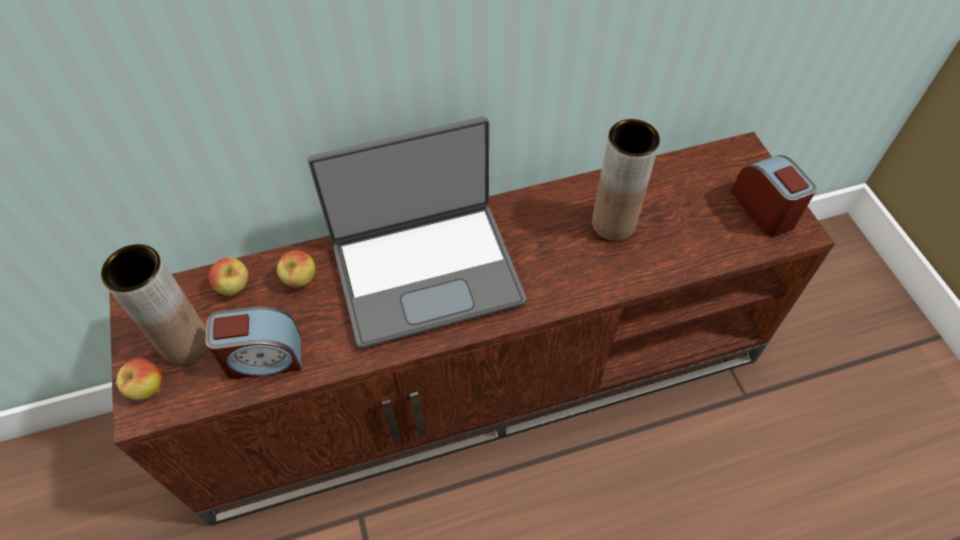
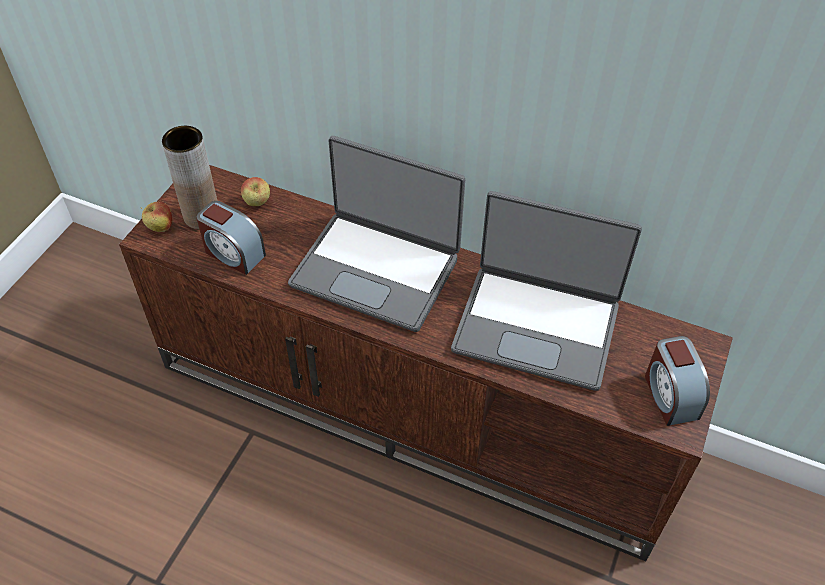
camera: 40 degrees right, 5 degrees down
apple [277,250,315,287] -> none
brown vase [592,119,660,241] -> laptop [451,191,642,391]
alarm clock [731,155,816,237] -> alarm clock turned 150 degrees clockwise [645,336,710,426]

